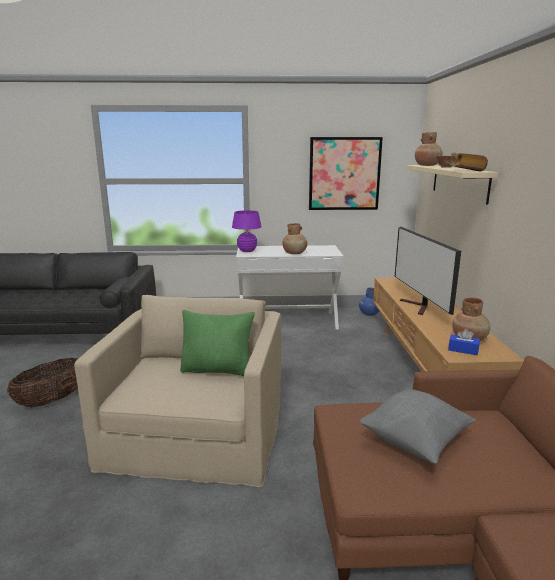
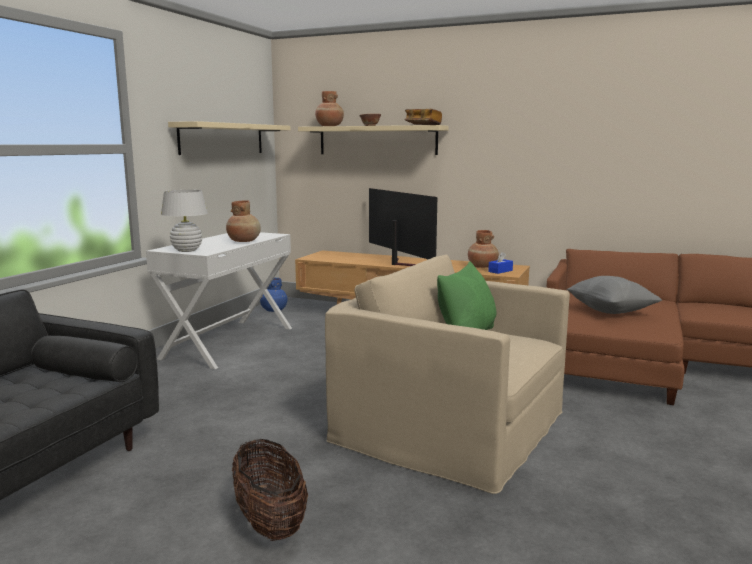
camera: 65 degrees left, 5 degrees down
purple table lamp [232,210,262,252] -> white table lamp [161,190,208,252]
picture [309,137,383,210] -> beige shelf [168,121,290,155]
television [395,226,461,315] -> television turned 135 degrees counterclockwise [369,188,437,266]

